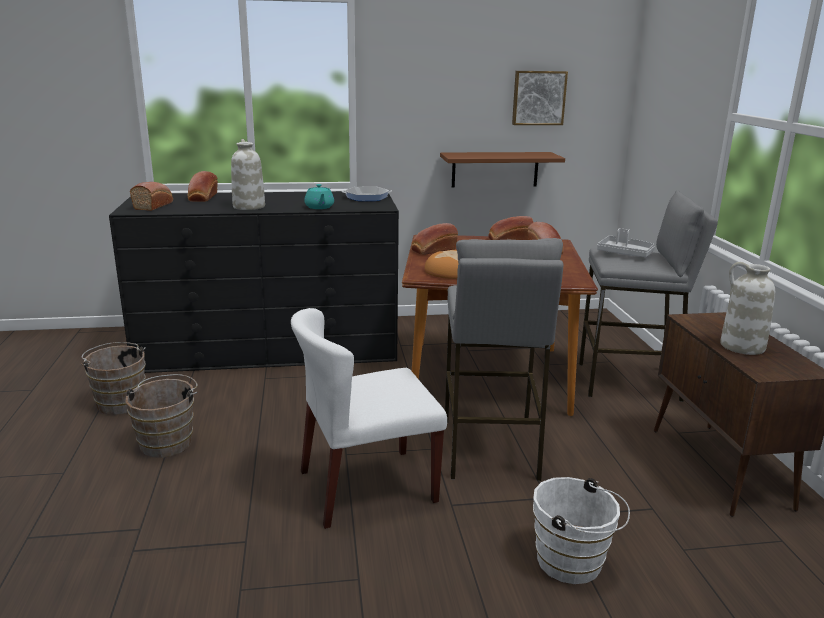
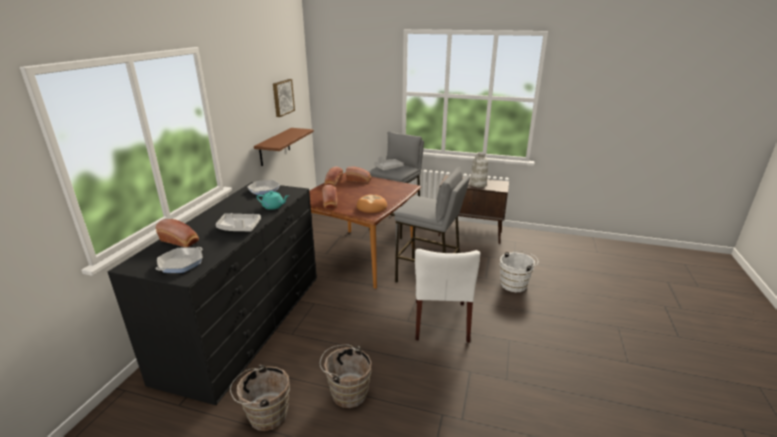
camera: 65 degrees left, 5 degrees up
bread [130,182,173,211] -> frying pan [156,247,202,273]
white vase [231,139,265,210] -> grey tray [216,213,261,231]

